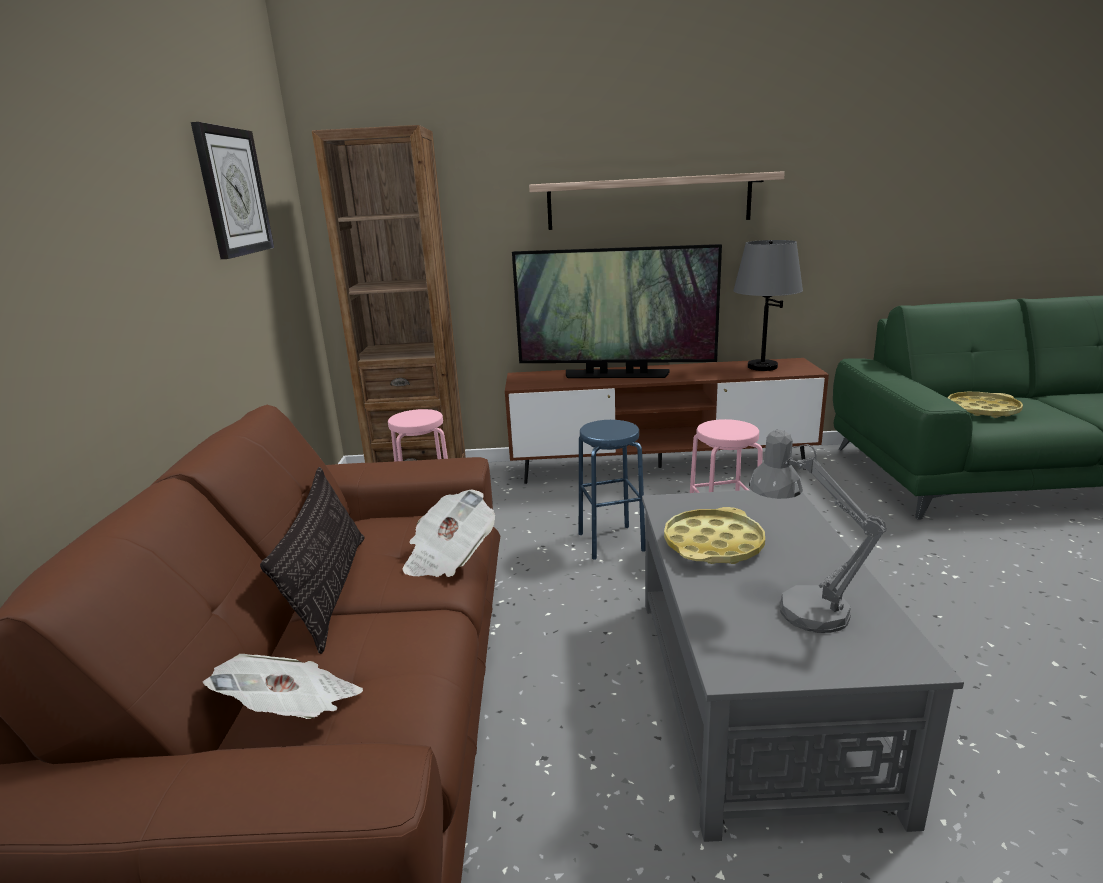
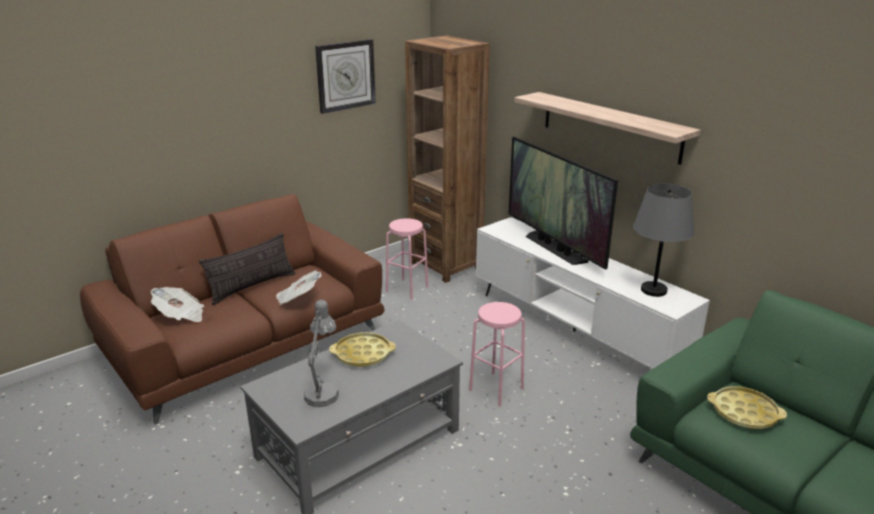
camera: 50 degrees right, 5 degrees up
brown tv stand [505,358,829,484] -> white tv stand [476,217,710,369]
blue stool [579,420,645,560] -> none

